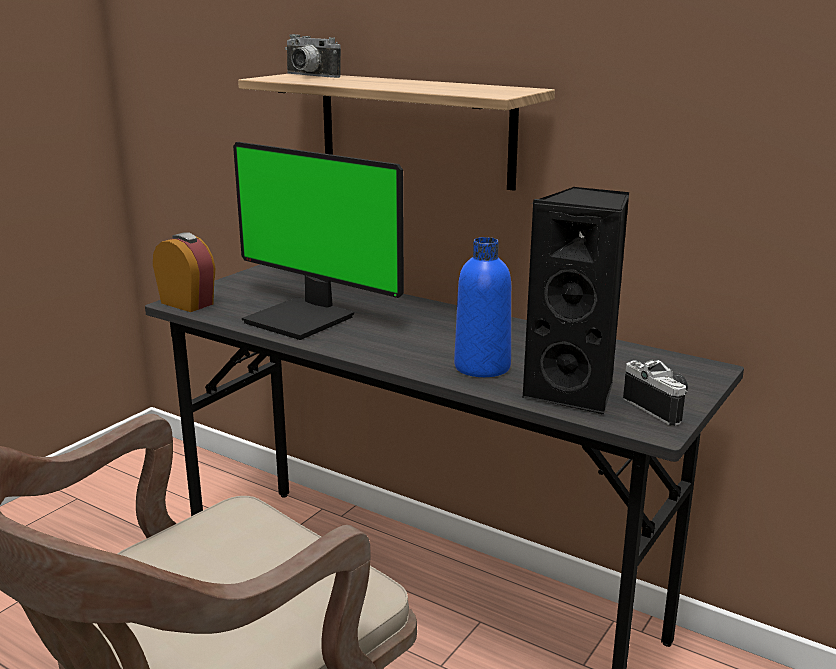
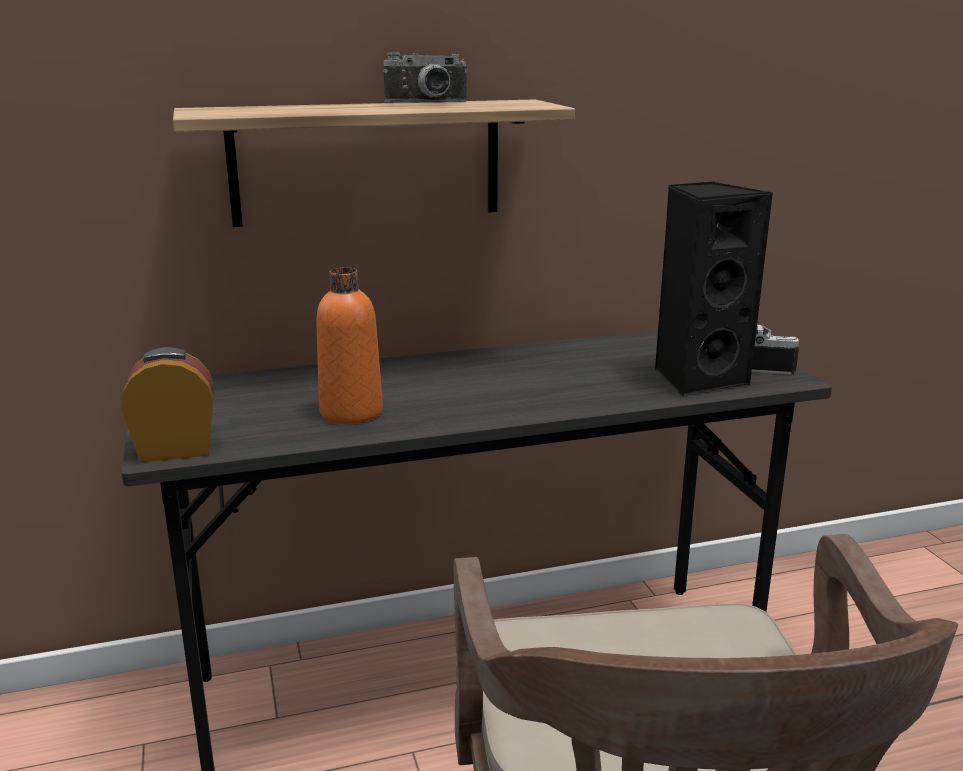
camera: 50 degrees left, 0 degrees up
monitor [233,142,404,340] -> orange bottle [316,268,383,424]
camera [285,34,341,78] -> camera moved to [383,52,469,103]
blue bottle [454,237,511,377] -> none

